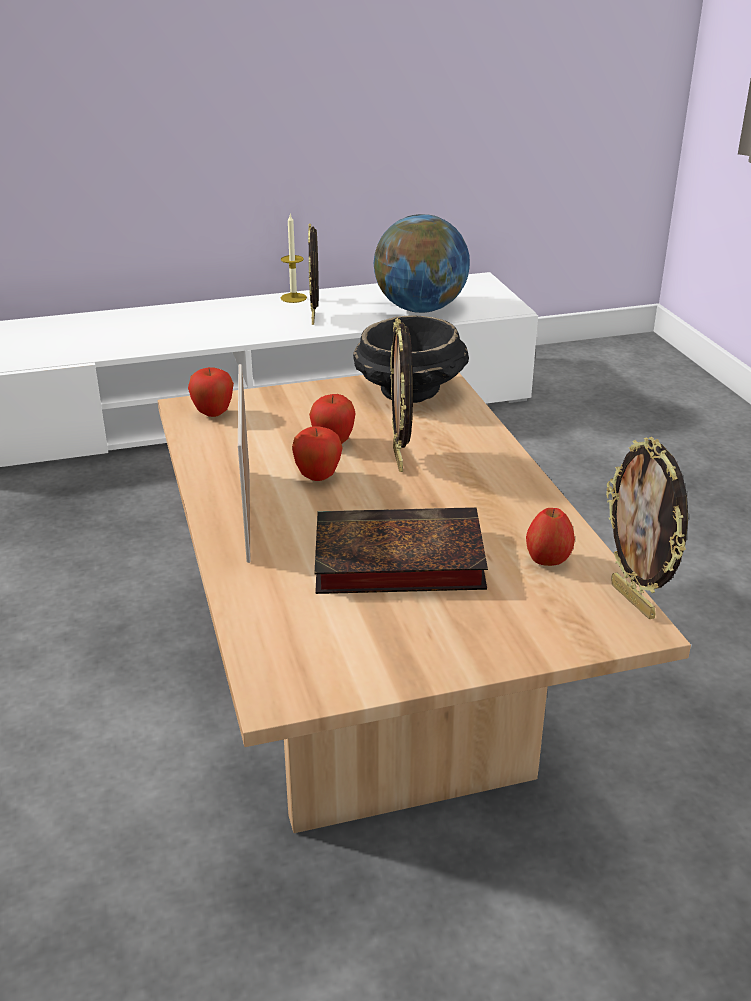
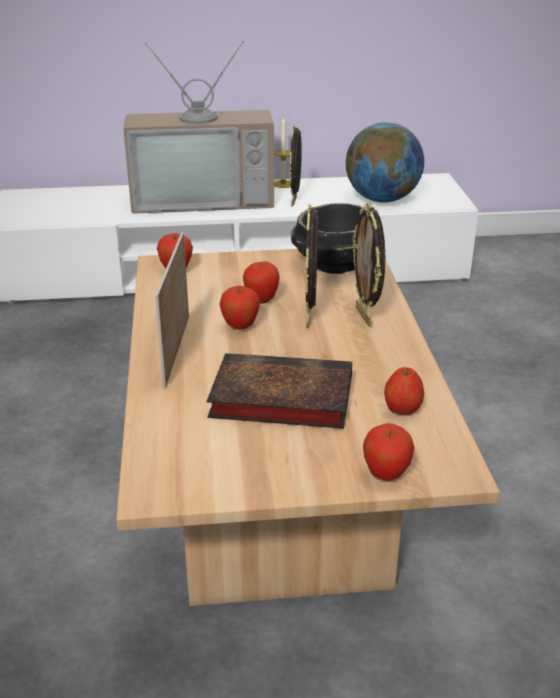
camera: 10 degrees right, 0 degrees up
picture frame [606,437,688,619] -> picture frame moved to [352,203,385,327]
none -> television [123,40,274,214]
none -> apple [363,423,414,481]

